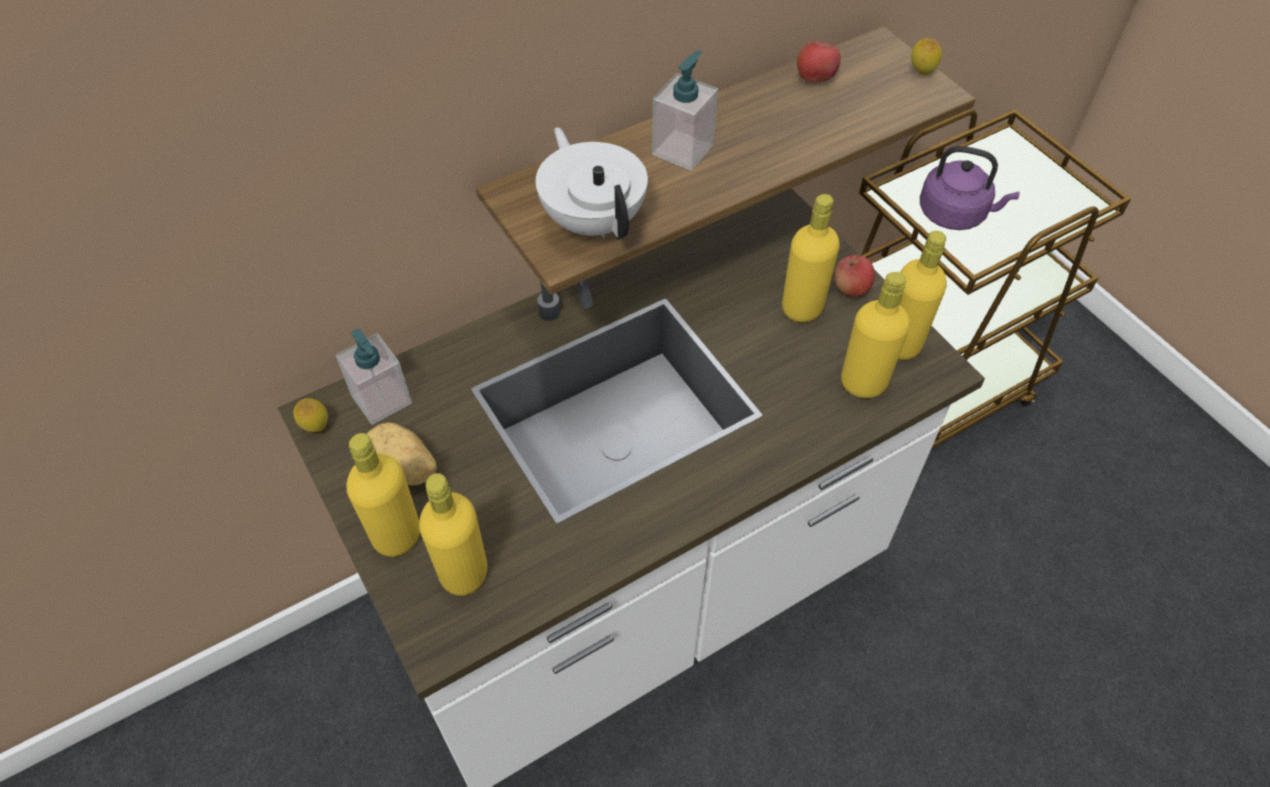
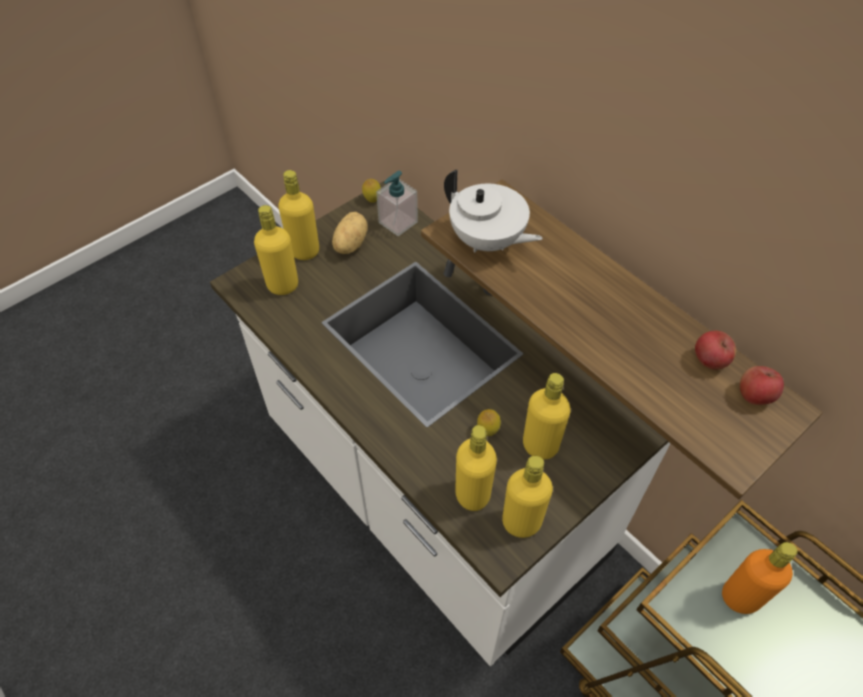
camera: 80 degrees right, 0 degrees up
white teapot [536,127,648,240] -> white teapot turned 75 degrees clockwise [444,169,543,252]
soap dispenser [652,50,718,171] -> none
apple [834,255,875,297] -> apple moved to [740,366,784,405]
lemon [911,38,942,76] -> lemon moved to [477,409,501,436]
purple kettle [920,146,1020,230] -> orange bottle [722,542,797,614]

